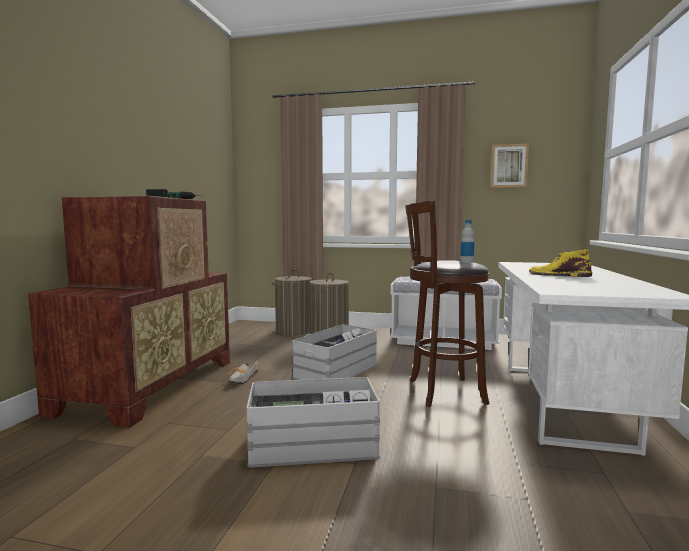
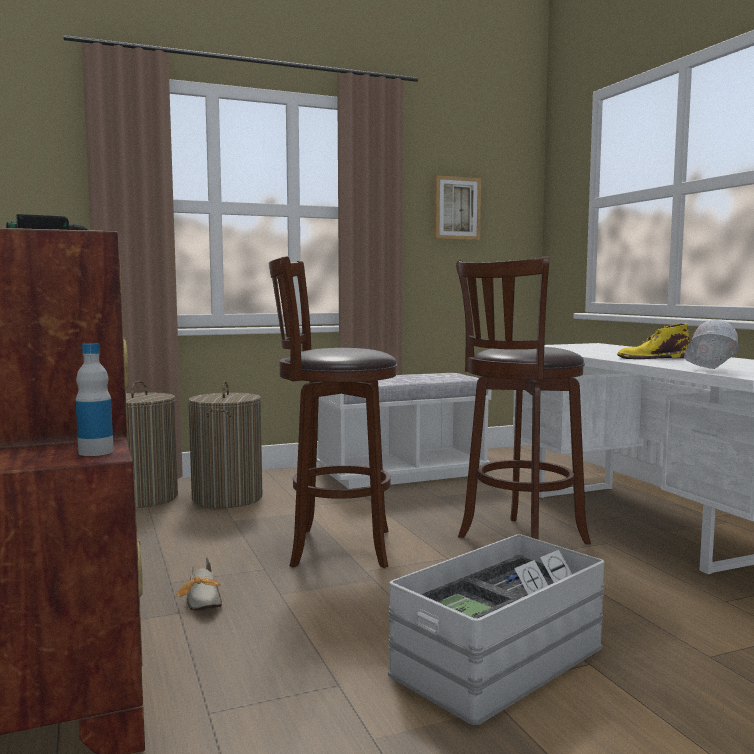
camera: 35 degrees left, 0 degrees up
grey storage box [292,324,377,380] -> brown stool [269,256,397,568]
bottle [460,220,474,263] -> bottle moved to [76,343,114,456]
none -> white hard hat [684,320,739,369]

